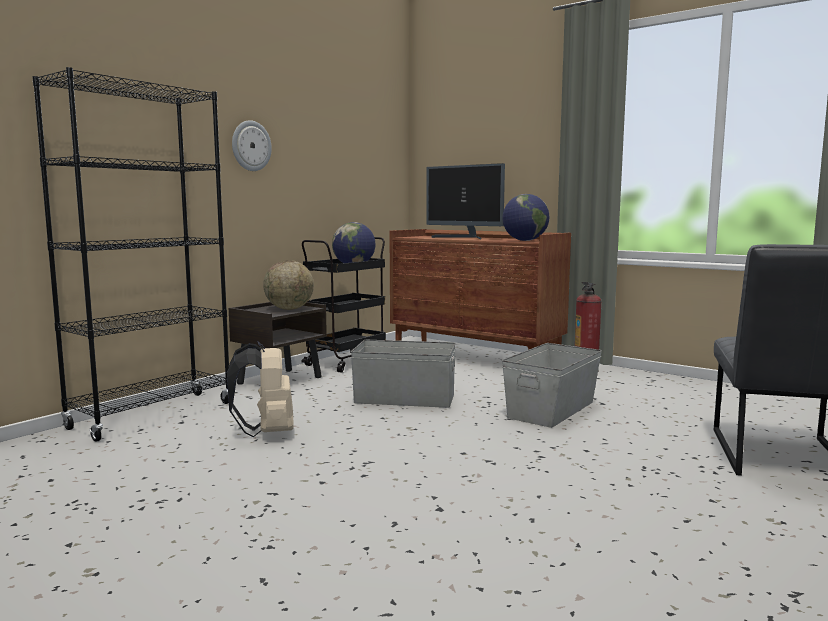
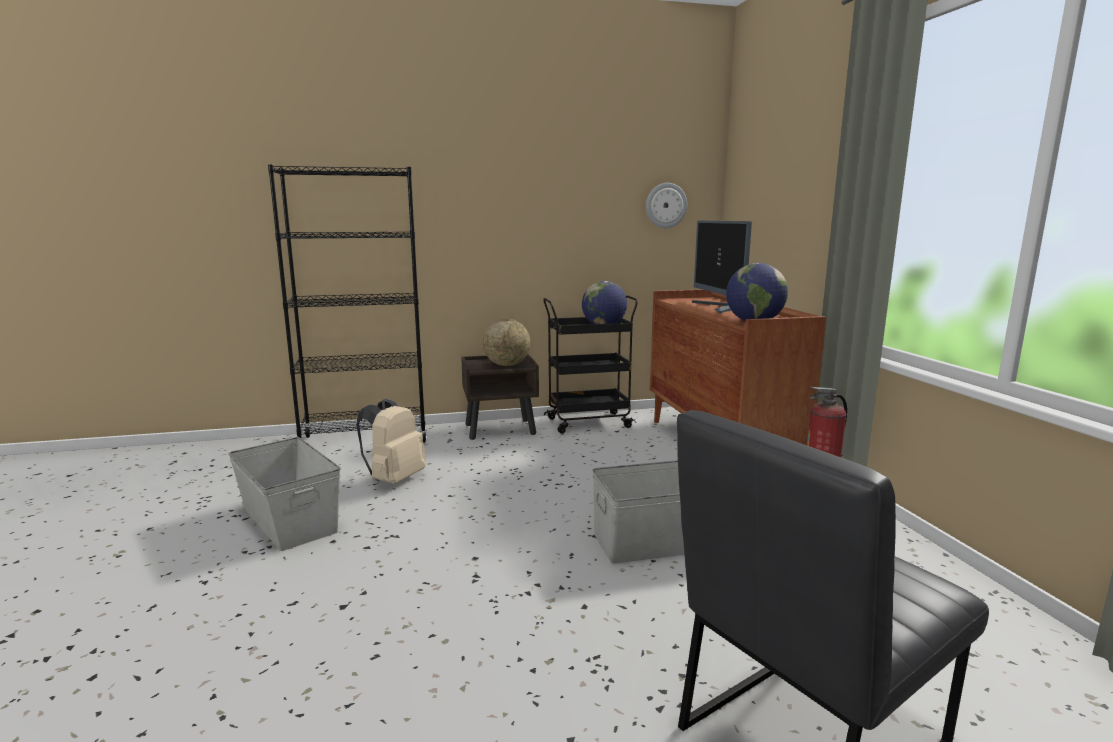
camera: 40 degrees right, 5 degrees up
wall clock [232,120,272,171] -> wall clock moved to [646,183,687,228]
grey storage box [351,340,456,408] -> grey storage box moved to [228,437,341,551]

